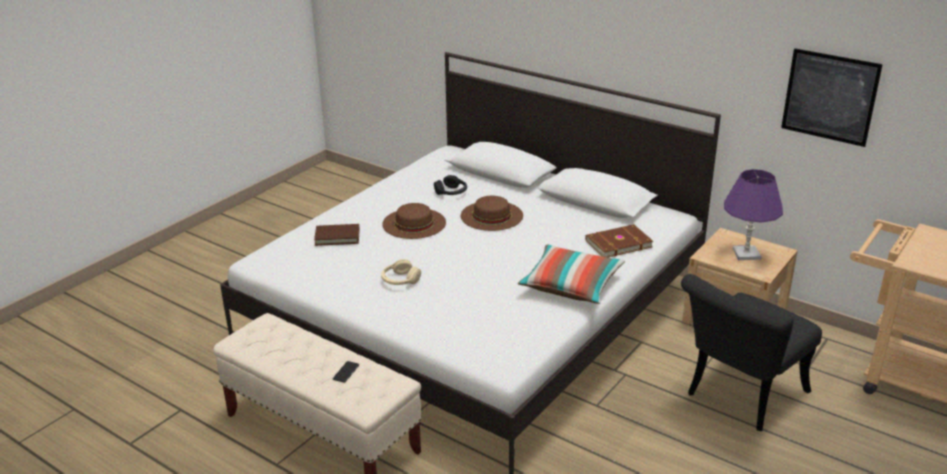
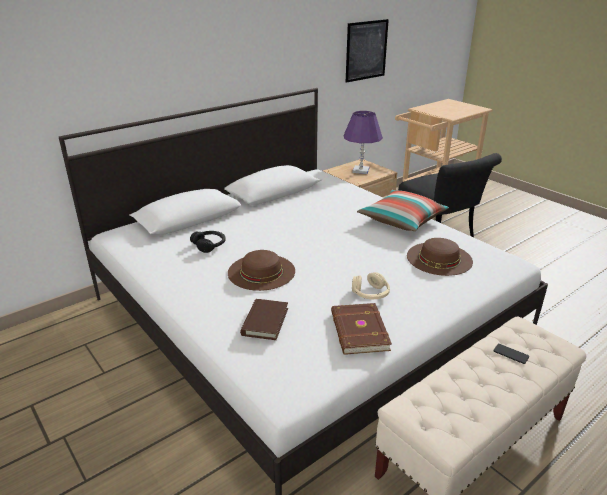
camera: 75 degrees left, 0 degrees up
brown hat [461,196,523,231] -> brown hat moved to [407,238,473,276]
brown book [585,224,653,258] -> brown book moved to [331,303,392,355]

